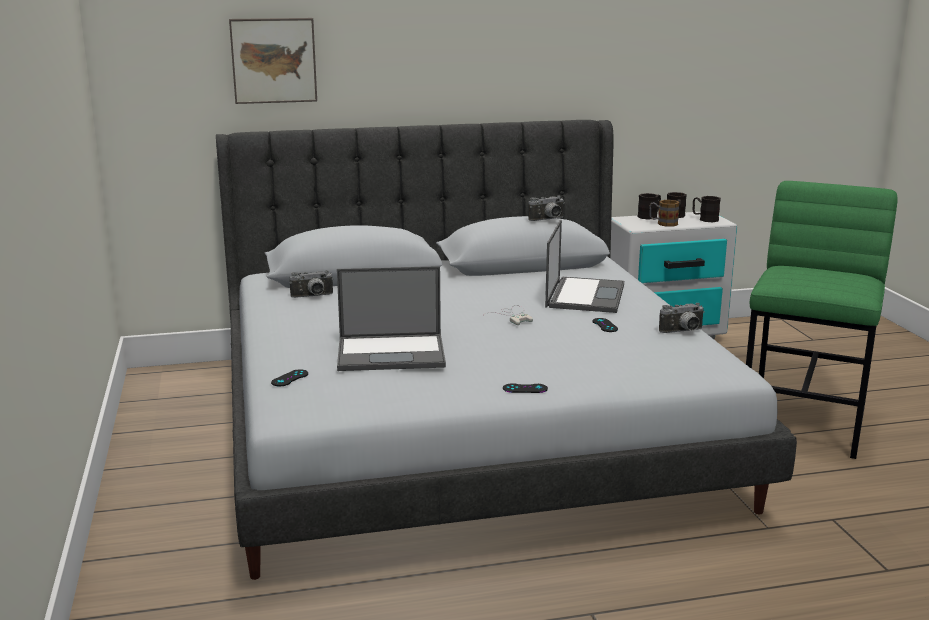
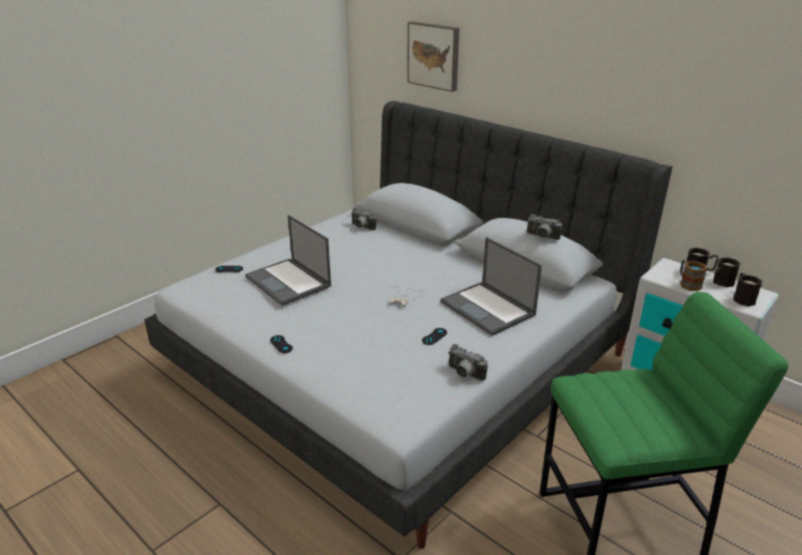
camera: 55 degrees right, 10 degrees up
laptop [545,220,624,313] -> laptop turned 75 degrees clockwise [440,237,542,336]

